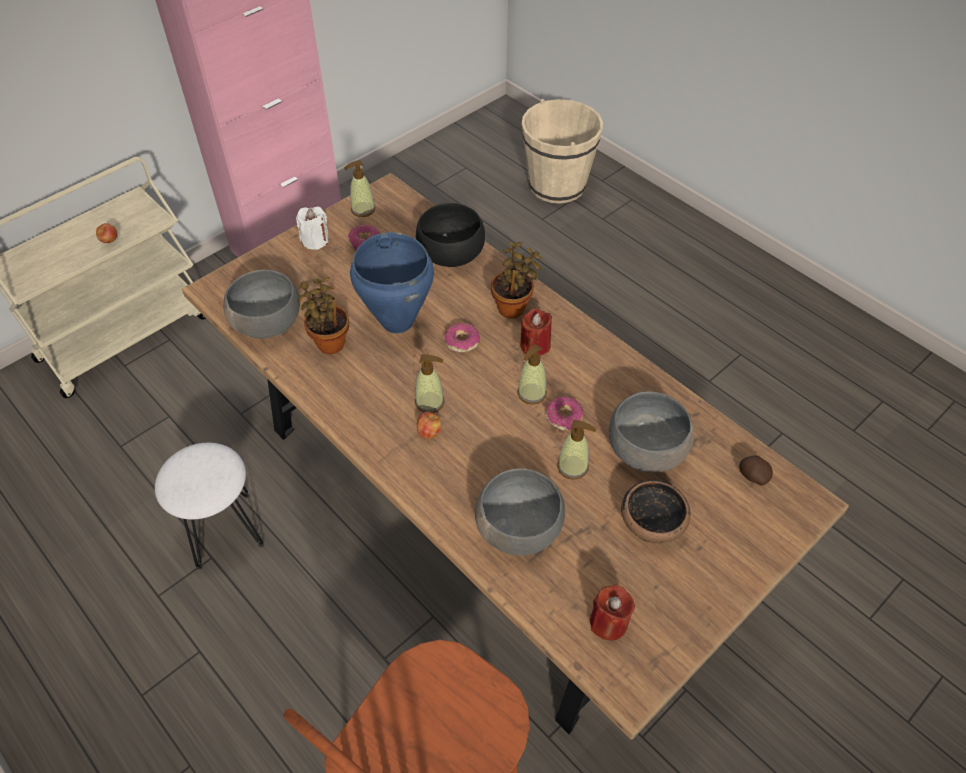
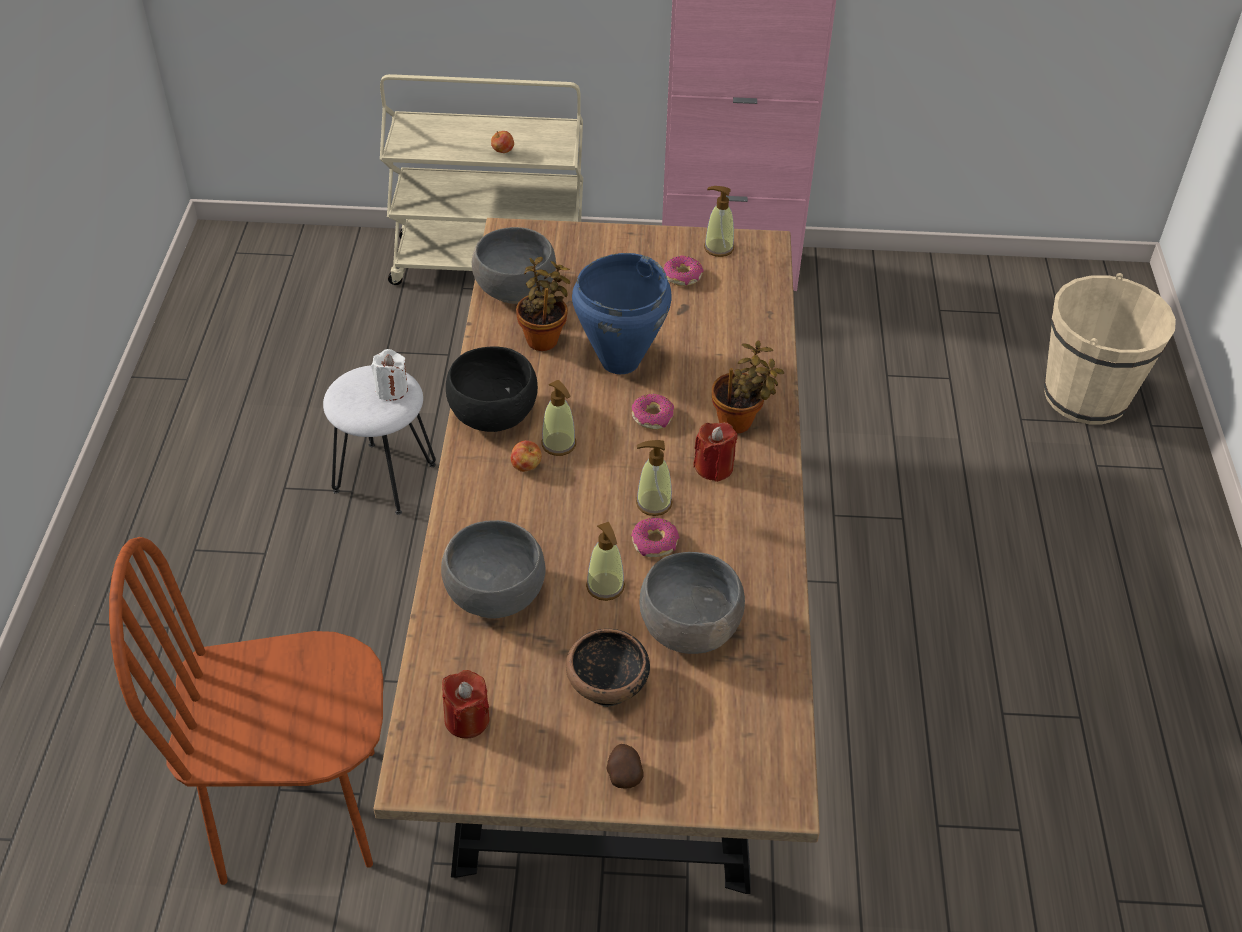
camera: 45 degrees right, 5 degrees down
white candle [296,207,329,250] -> white candle moved to [371,349,408,401]
black bowl [416,203,485,267] -> black bowl moved to [446,346,538,432]
potato [739,456,773,486] -> potato moved to [606,744,644,789]

